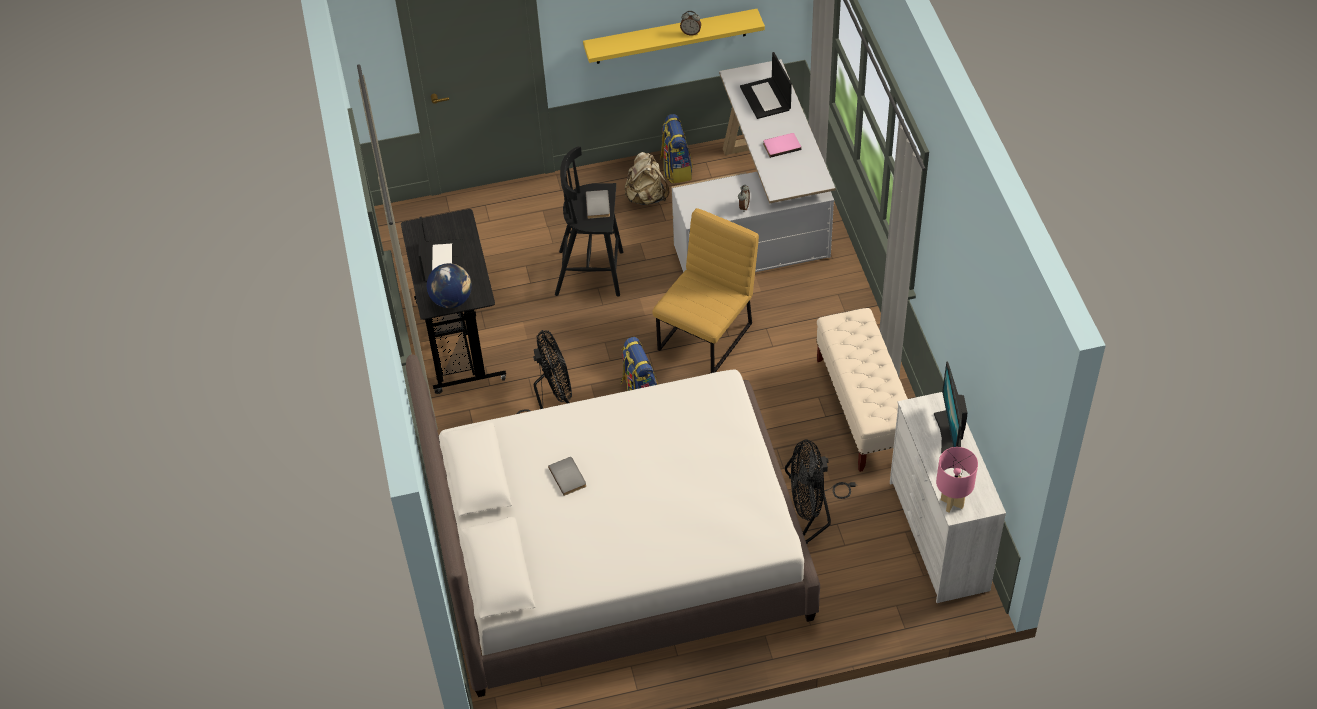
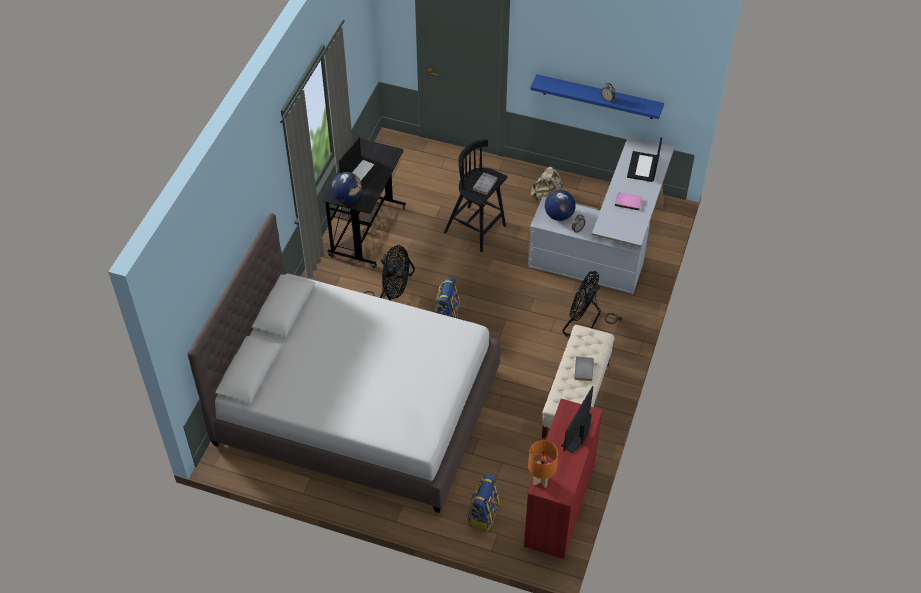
camera: 30 degrees right, 0 degrees up
grey book [548,457,586,496] -> grey book moved to [574,356,594,381]
yellow shelf [583,9,765,64] -> blue shelf [530,74,664,119]
yellow chair [652,208,759,373] -> none
backpack [660,114,693,183] -> backpack moved to [468,475,499,532]
black fan [785,439,857,544] -> black fan moved to [563,271,623,337]
white dresser [890,392,1006,603] -> red dresser [524,399,603,559]
pink table lamp [936,447,978,512] -> orange table lamp [528,440,558,488]
none -> globe [545,190,576,221]

